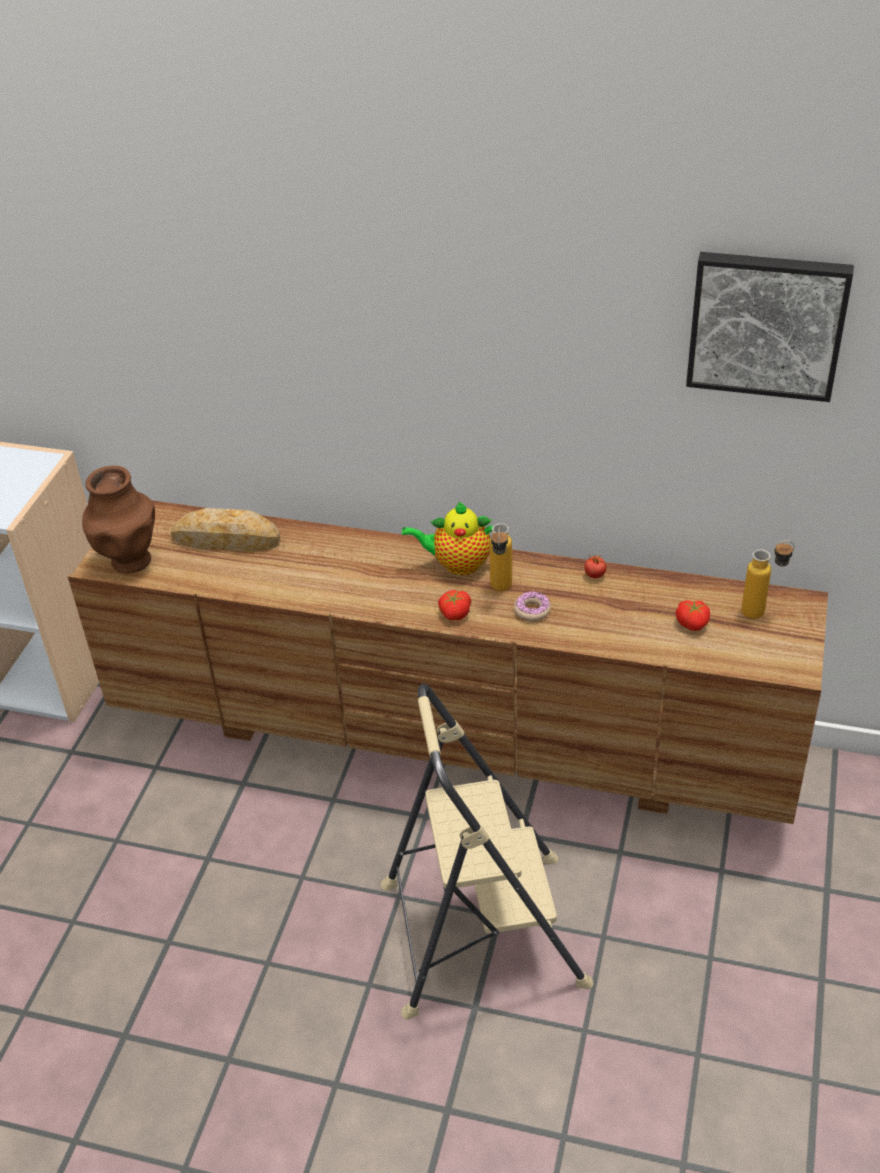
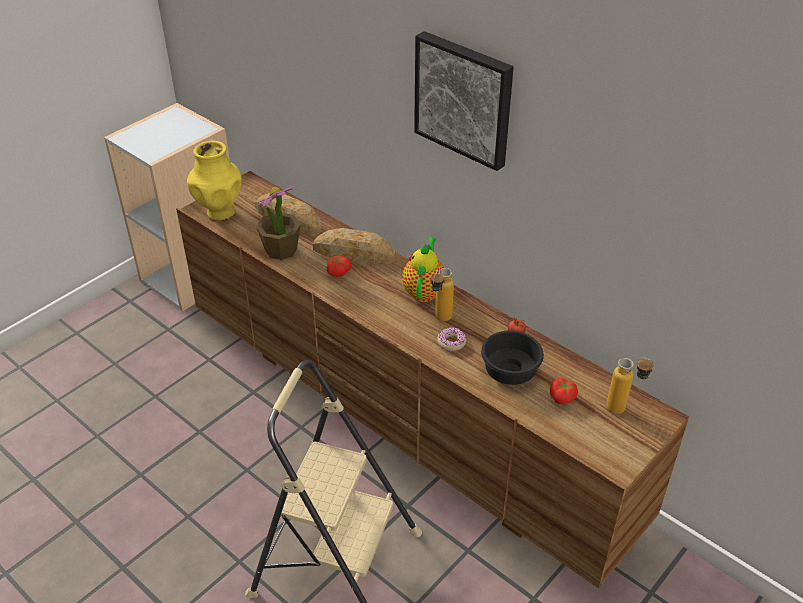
camera: 25 degrees right, 0 degrees up
brown vase [82,466,155,574] -> yellow vase [187,141,242,221]
teapot [402,501,493,575] -> teapot turned 75 degrees clockwise [402,237,444,302]
tomato [438,590,471,621] -> tomato moved to [327,255,352,277]
picture [686,252,854,402] -> picture moved to [414,31,514,171]
none -> potted plant [255,185,301,260]
none -> bread [313,228,395,265]
none -> black bowl [481,330,544,385]

